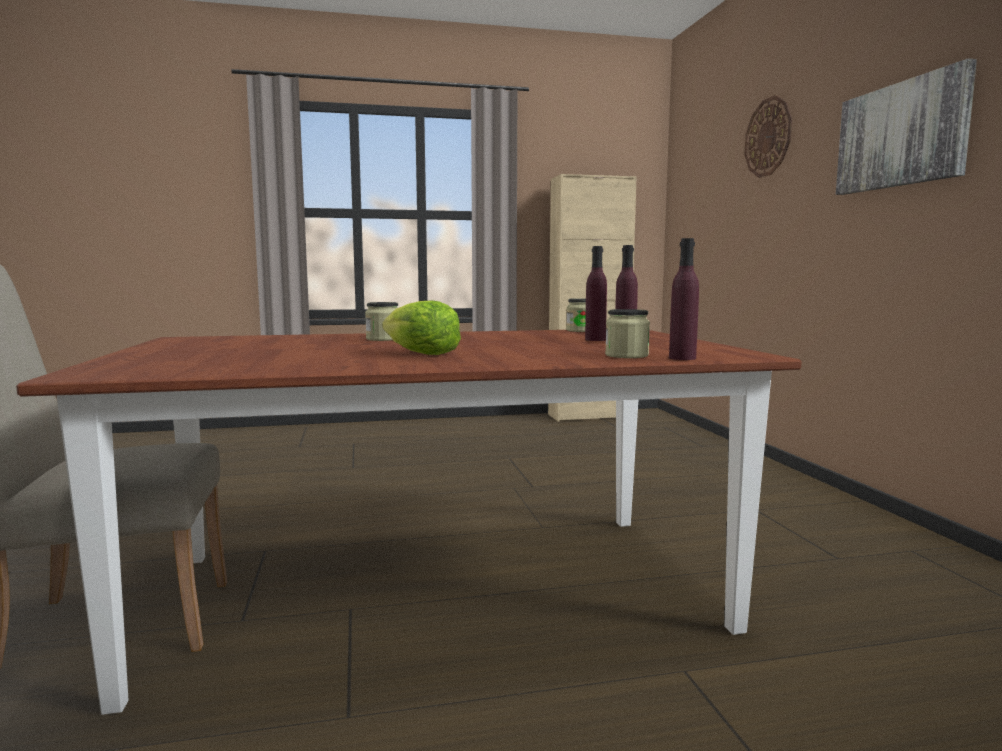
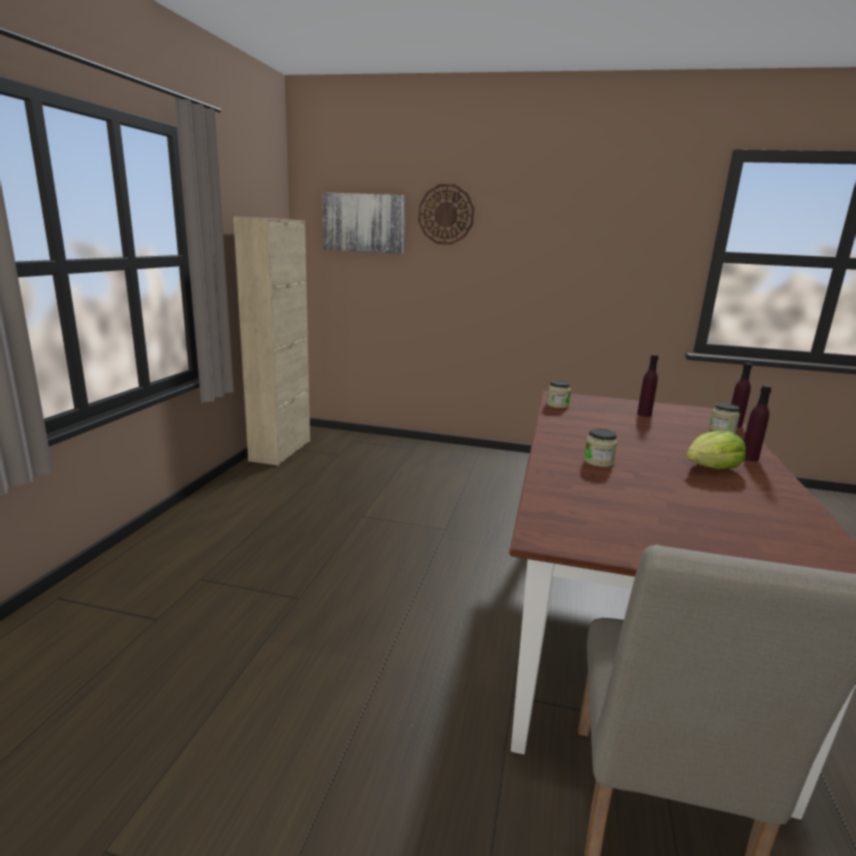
camera: 65 degrees left, 10 degrees up
purple bottle [585,246,607,341] -> purple bottle moved to [744,385,772,461]
picture [836,59,977,195] -> picture moved to [322,192,405,254]

